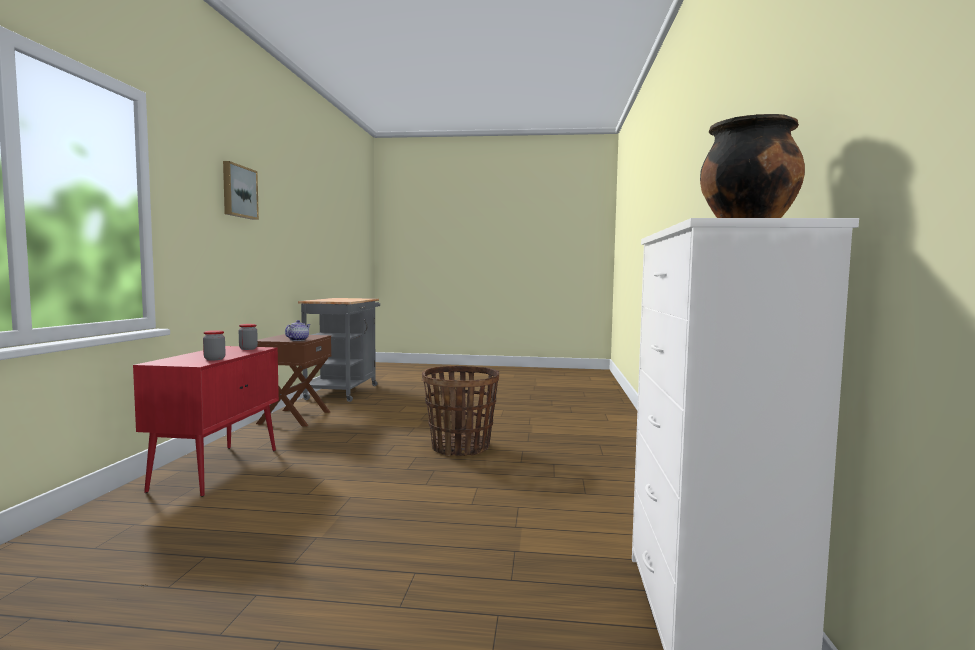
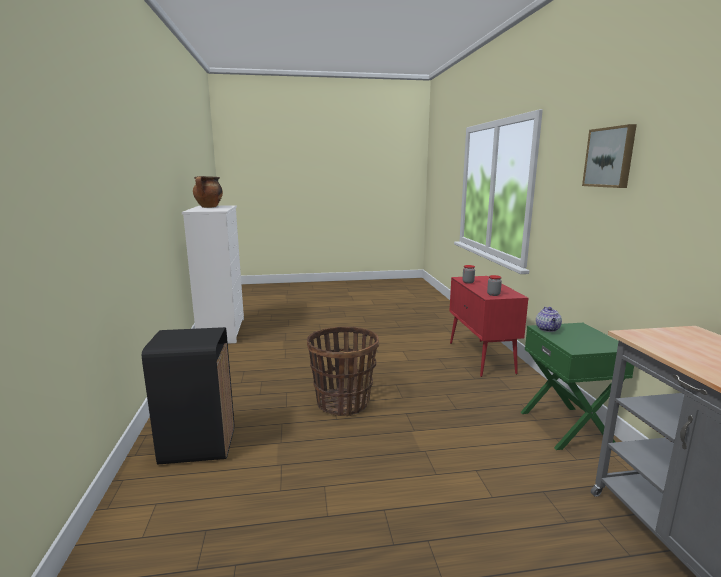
camera: 165 degrees right, 10 degrees up
brown nightstand [256,334,331,427] -> green nightstand [520,323,634,450]
none -> black trash can [142,327,234,464]

